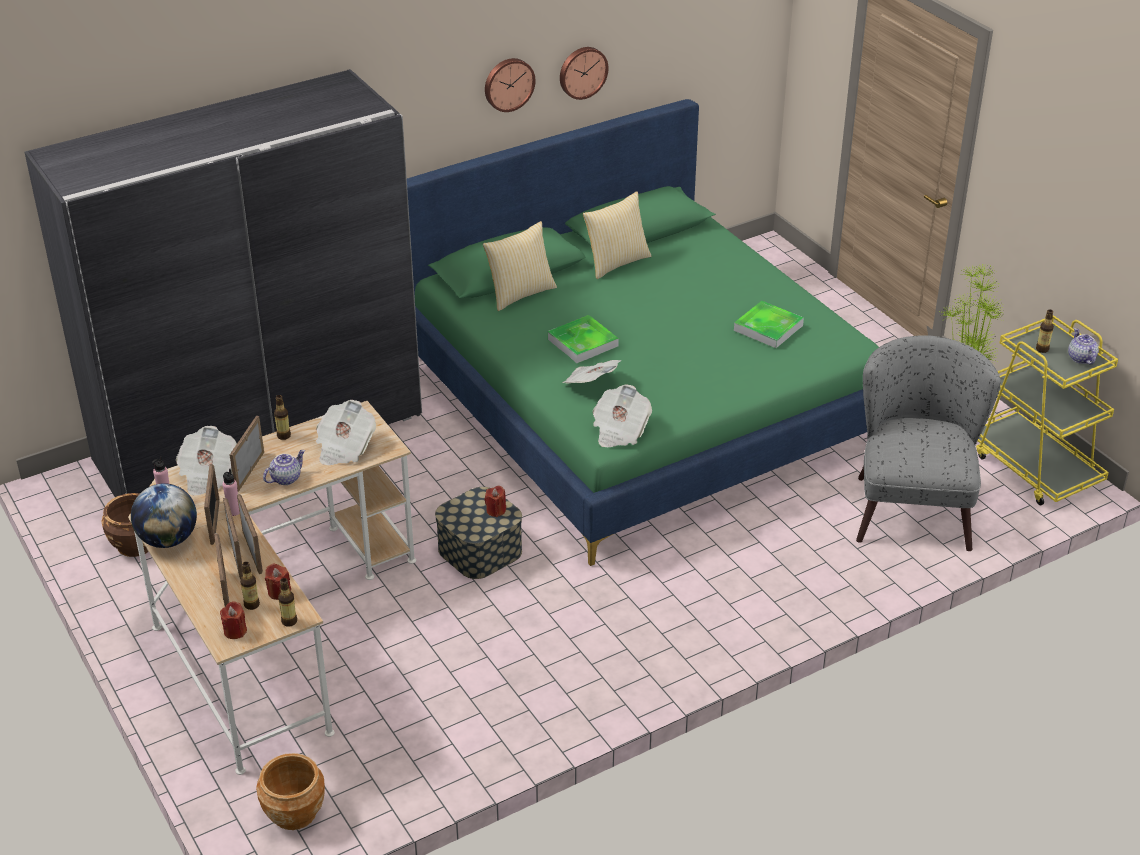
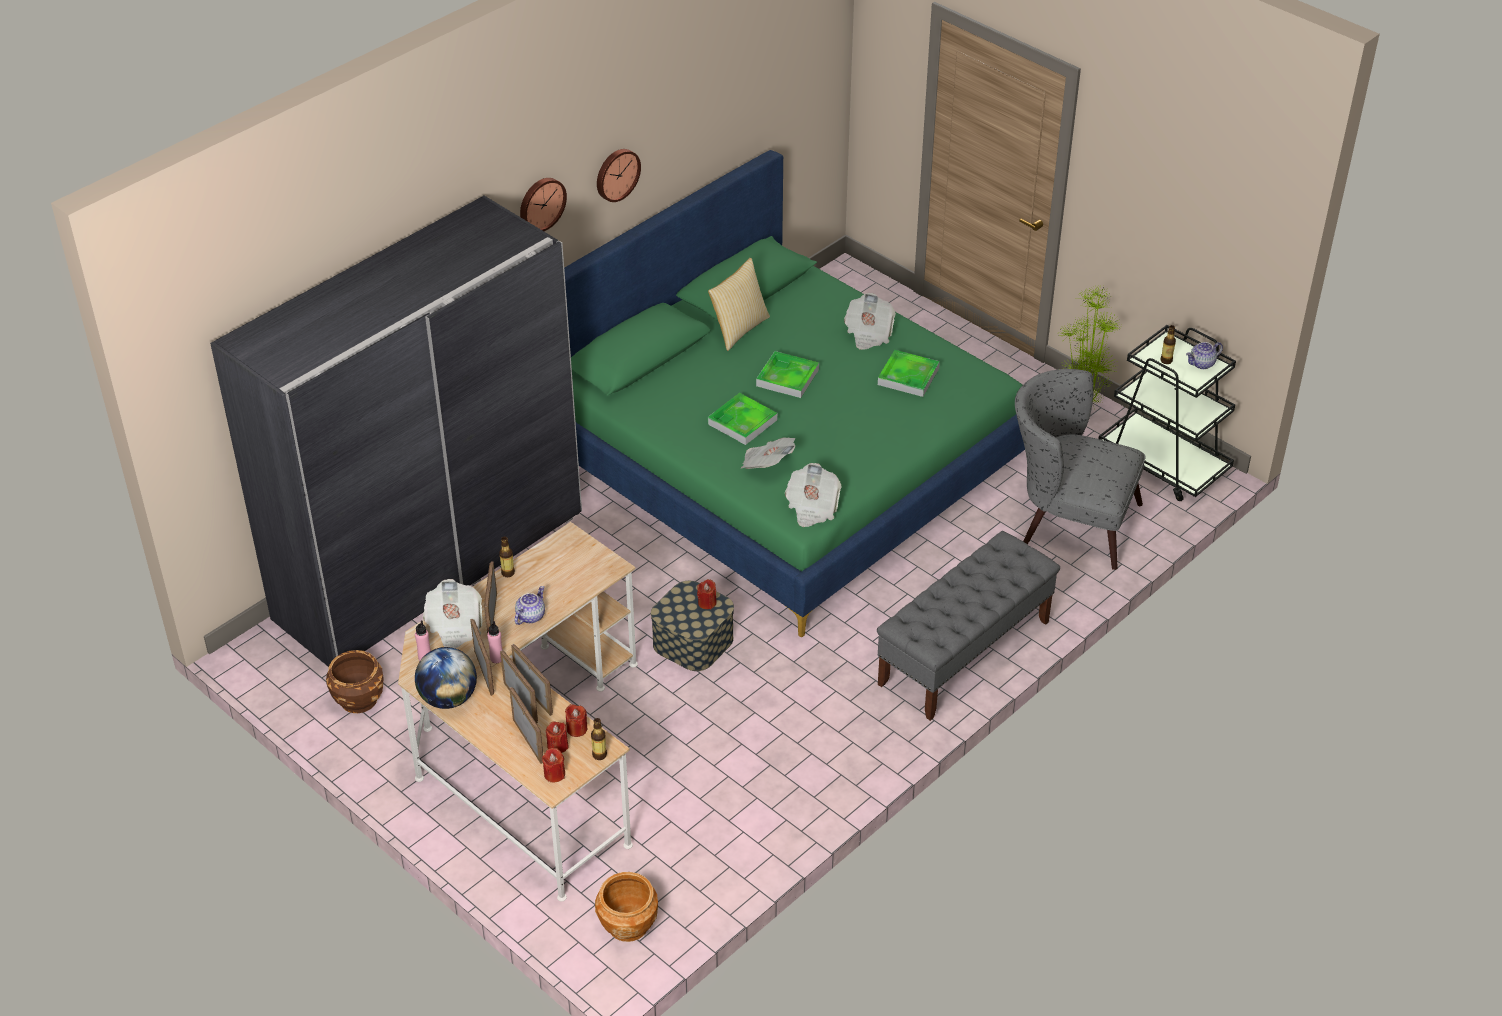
camera: 15 degrees left, 5 degrees up
bottle [240,562,260,610] -> red candle [546,721,568,753]
newspaper [316,400,376,465] -> newspaper moved to [844,293,896,350]
pillow [483,221,557,311] -> none
wall clock [560,47,609,100] -> wall clock moved to [520,178,567,231]
grey armchair [856,335,1001,551] -> grey armchair turned 60 degrees counterclockwise [1015,369,1145,570]
yellow cart [976,315,1118,505] -> black cart [1099,325,1236,501]
teapot [1068,328,1099,365] -> teapot turned 90 degrees counterclockwise [1186,342,1223,369]
none -> tray [756,351,819,398]
none -> grey bench [877,531,1060,721]

